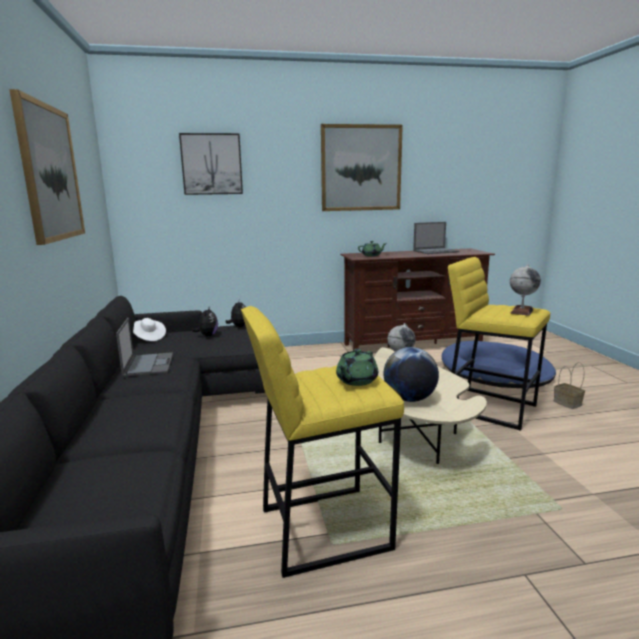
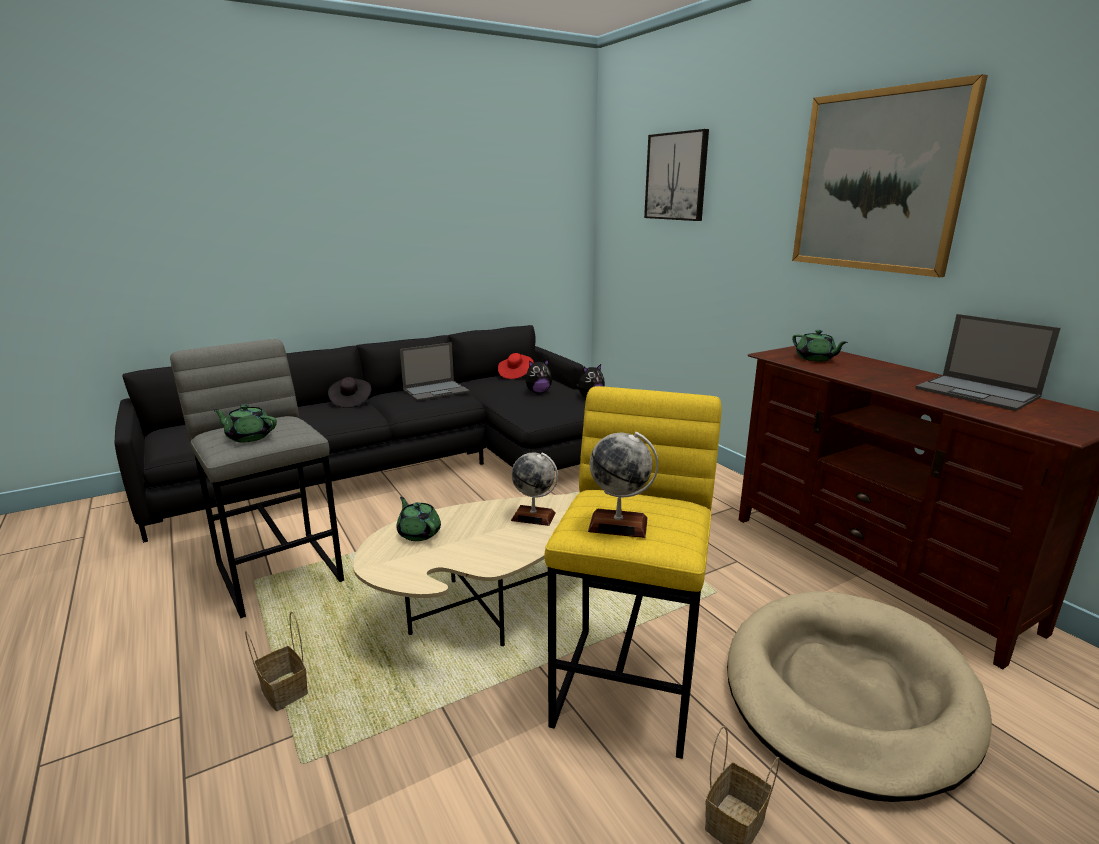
camera: 70 degrees right, 5 degrees up
picture [9,89,85,245] -> none
white hat [133,318,166,341] -> red hat [498,353,534,379]
yellow stool [241,306,404,578] -> grey stool [170,339,344,618]
globe [383,347,439,402] -> green teapot [397,497,441,541]
blue dog bed [442,341,556,388] -> beige dog bed [727,591,992,802]
none -> basket [245,612,308,711]
none -> black hat [328,377,371,408]

